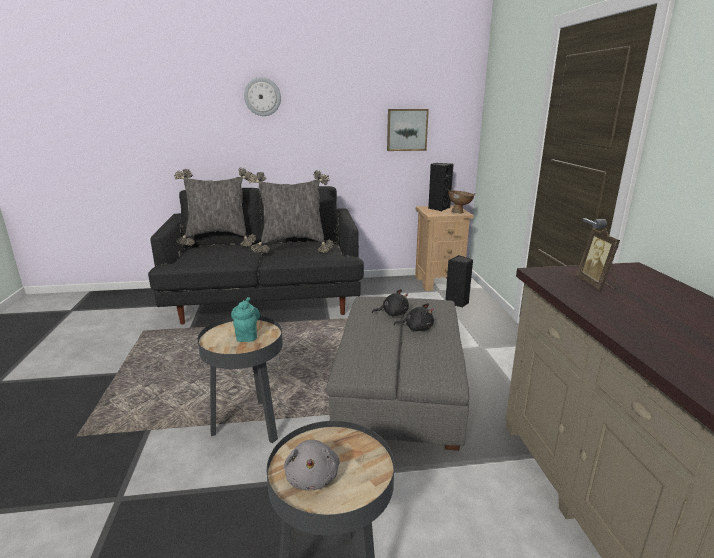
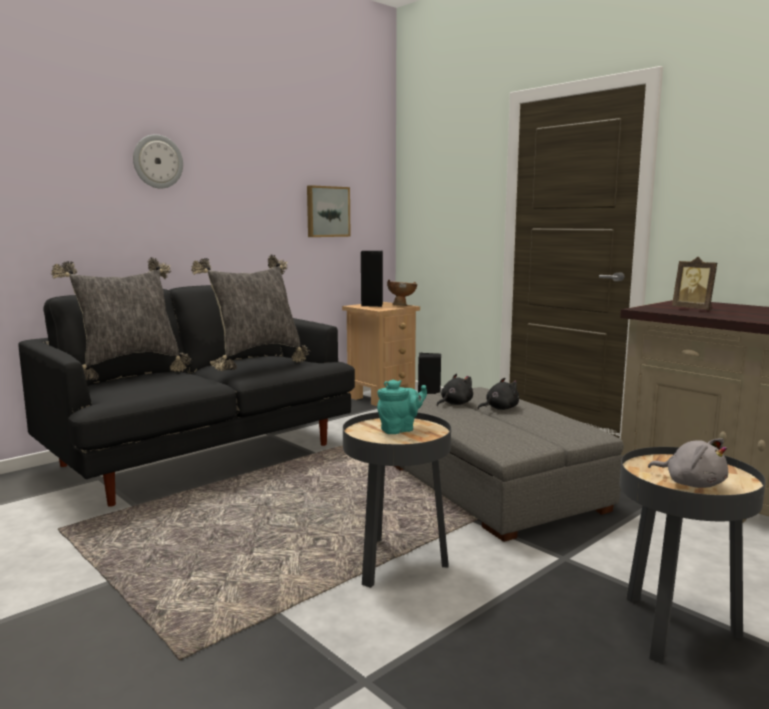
camera: 35 degrees left, 10 degrees down
turquoise teapot [231,297,260,342] -> turquoise teapot turned 105 degrees clockwise [377,379,427,434]

